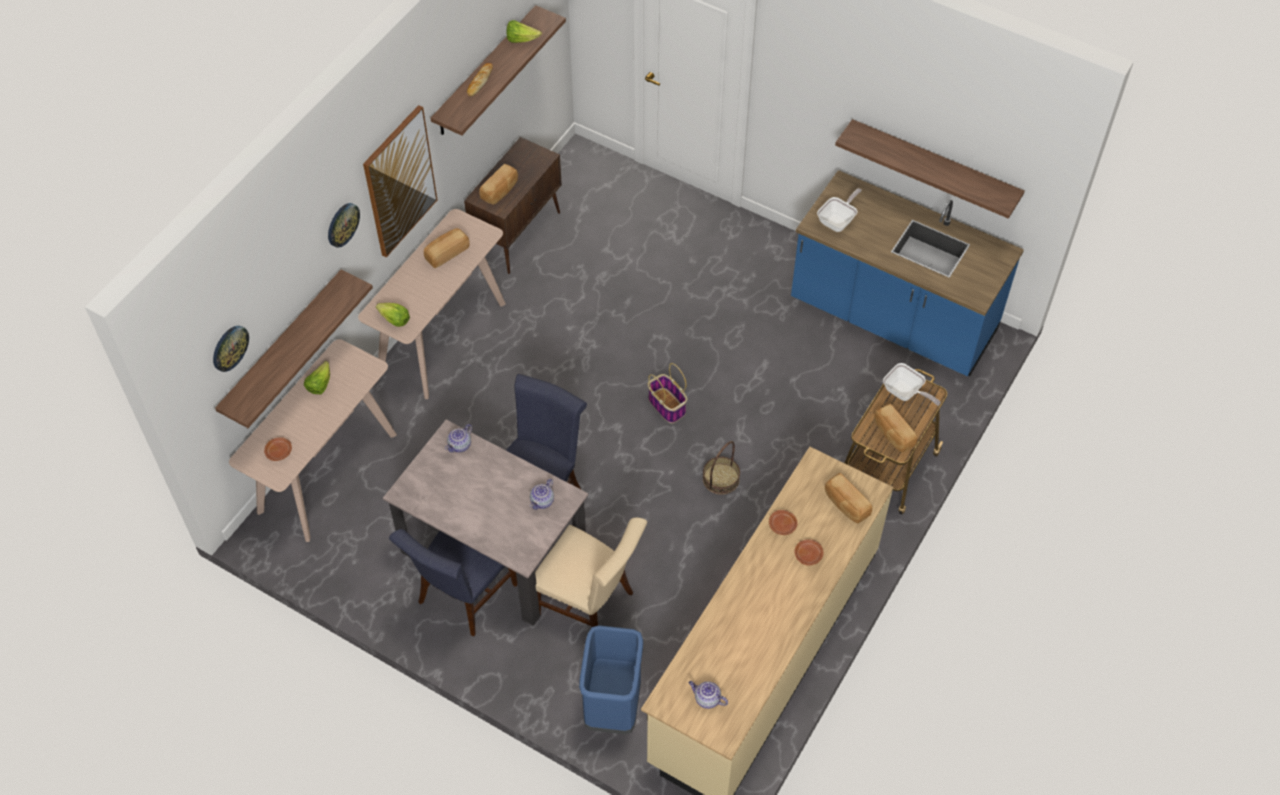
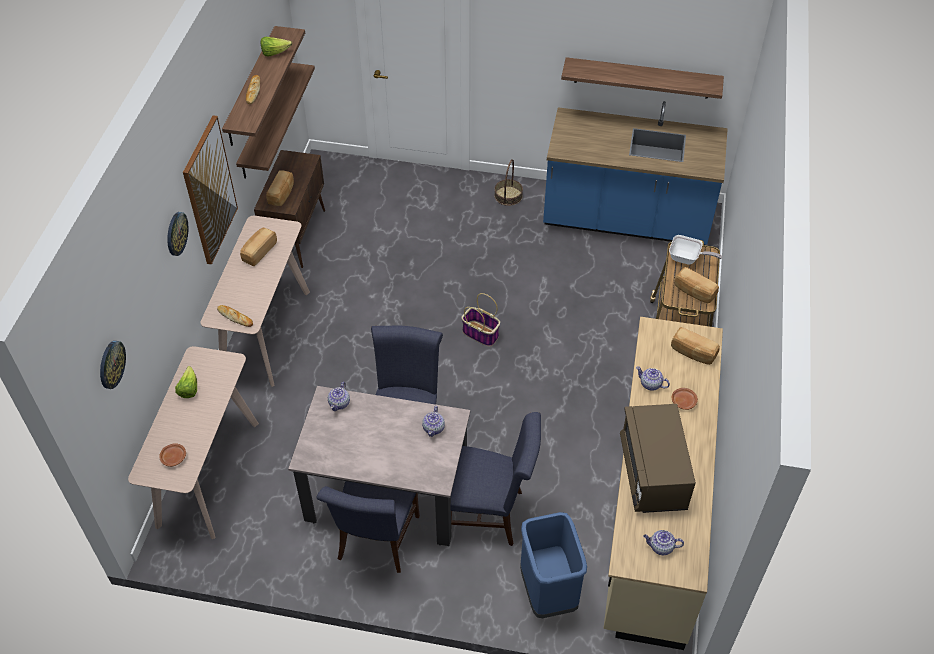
camera: 20 degrees left, 5 degrees down
shelf [215,269,373,428] -> shelf moved to [236,63,315,179]
lettuce [376,303,410,327] -> bread [217,305,253,327]
beige chair [535,517,647,628] -> blue chair [450,412,541,546]
basket [703,441,740,495] -> basket moved to [494,159,523,206]
brown plate [769,510,798,535] -> teapot [636,366,670,391]
frying pan [817,188,862,232] -> none
none -> brown microwave [620,404,696,513]

